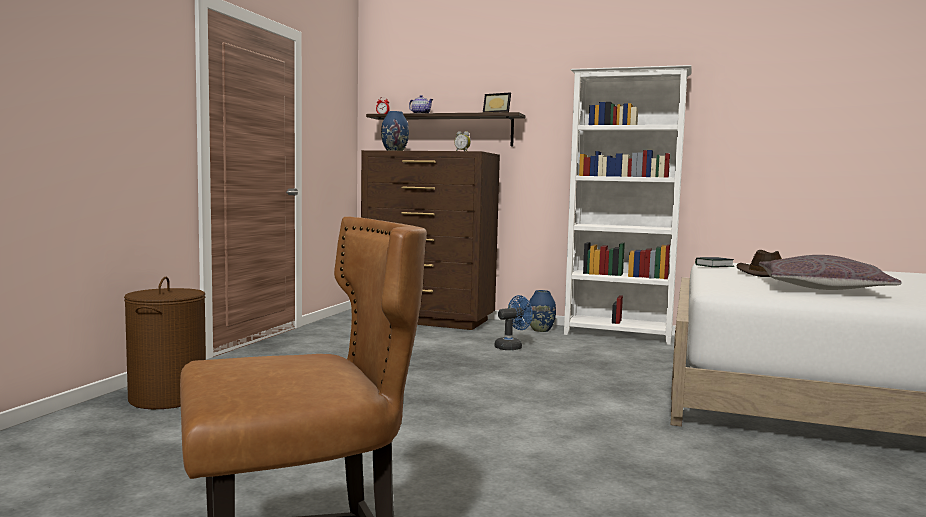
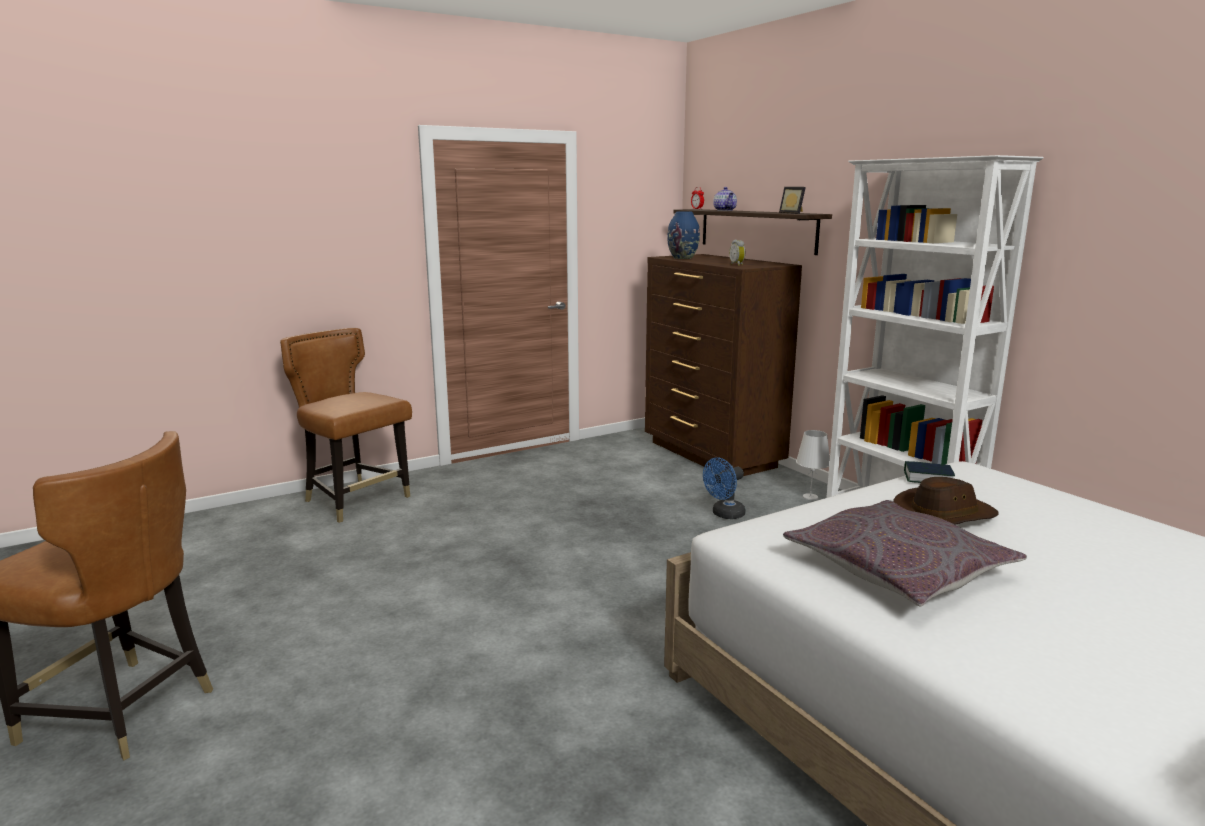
camera: 40 degrees right, 10 degrees up
brown laundry basket [124,277,206,409] -> brown chair [280,328,412,523]
blue fan [495,295,533,350] -> blue fan turned 135 degrees clockwise [703,458,746,519]
blue vase [528,290,556,332] -> white table lamp [796,430,830,500]

